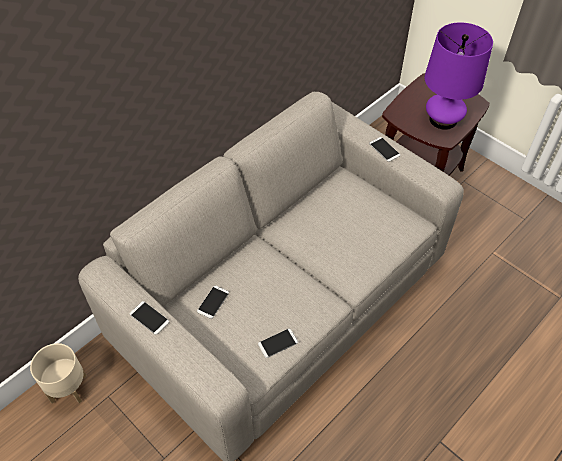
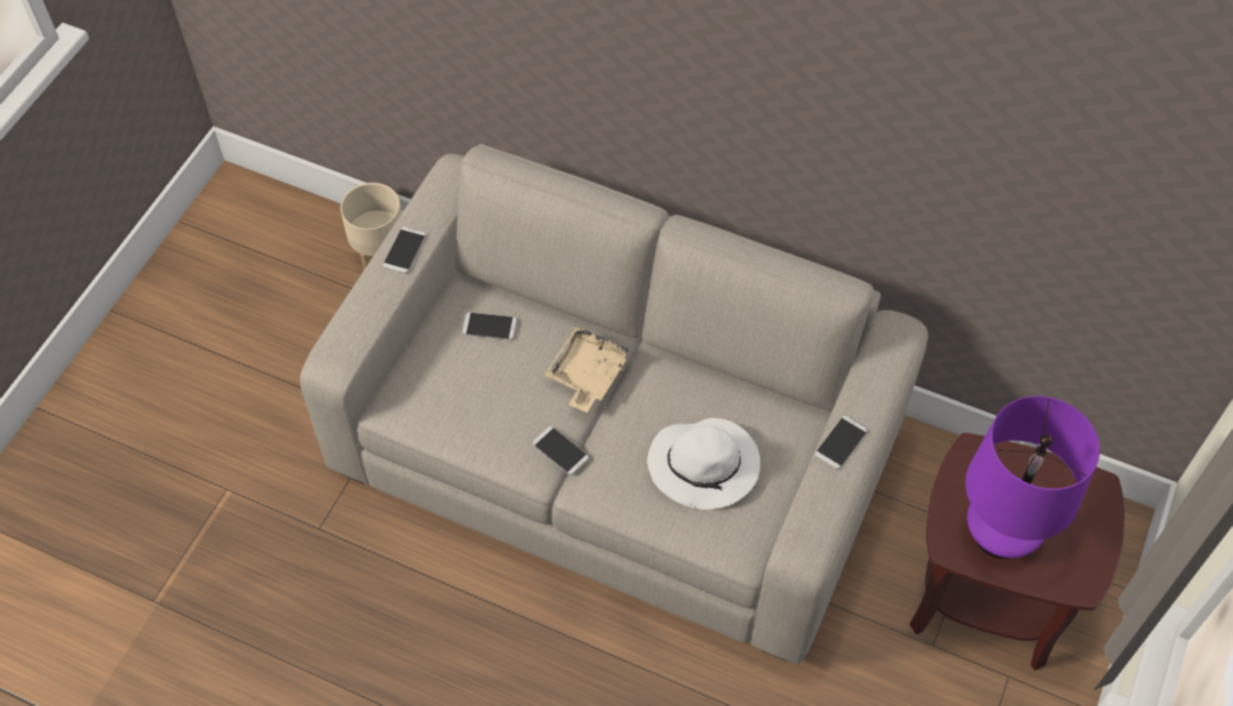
camera: 70 degrees right, 5 degrees up
phone [258,328,298,358] -> phone moved to [533,426,589,475]
none -> beige tray [544,326,632,412]
none -> white hat [647,418,760,510]

